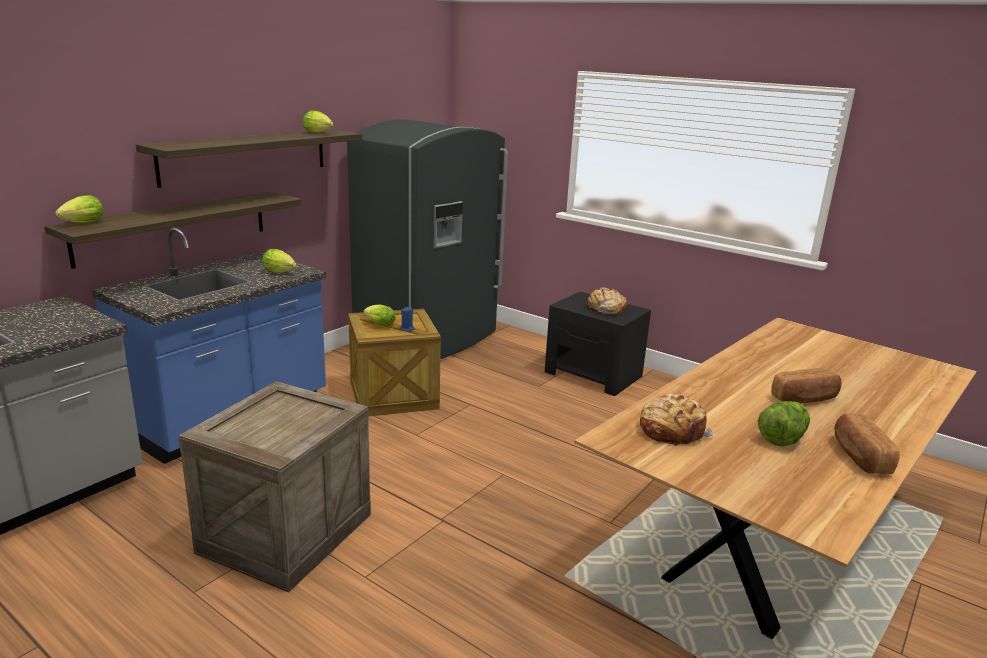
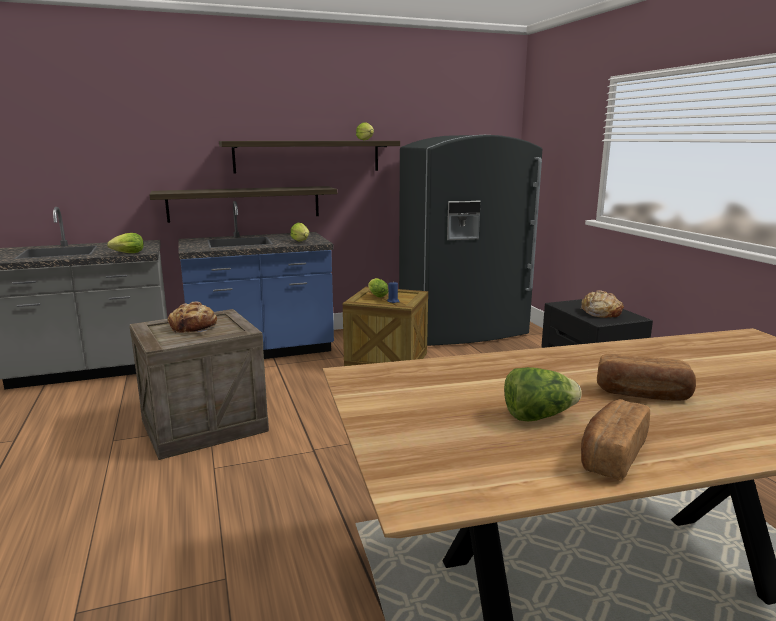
camera: 35 degrees right, 5 degrees down
lettuce [55,195,103,223] -> lettuce moved to [107,233,144,253]
bread [640,393,715,446] -> bread moved to [167,301,217,333]

